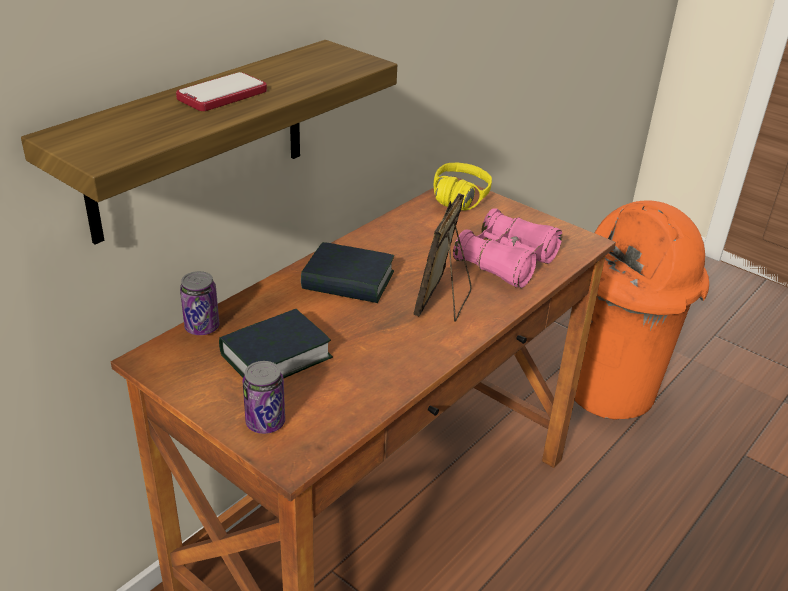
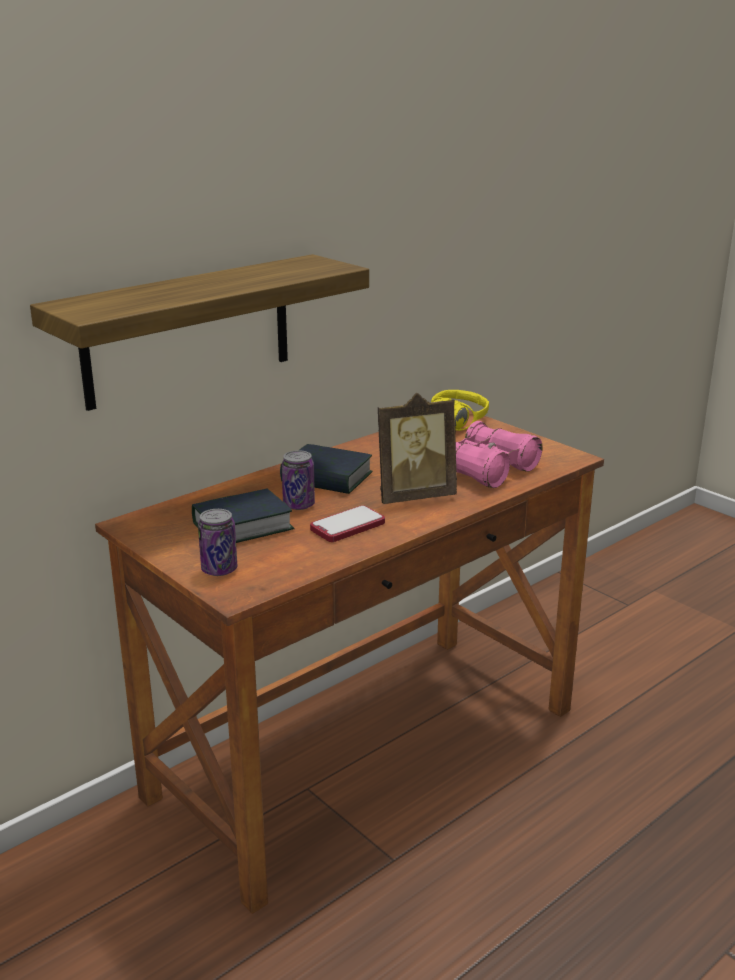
camera: 10 degrees right, 10 degrees down
phone [176,72,267,111] -> phone moved to [310,505,385,542]
can [180,271,219,335] -> can moved to [282,450,315,510]
picture frame [413,193,472,322] -> picture frame turned 135 degrees counterclockwise [378,393,457,504]
orange trash can [575,200,709,420] -> none

